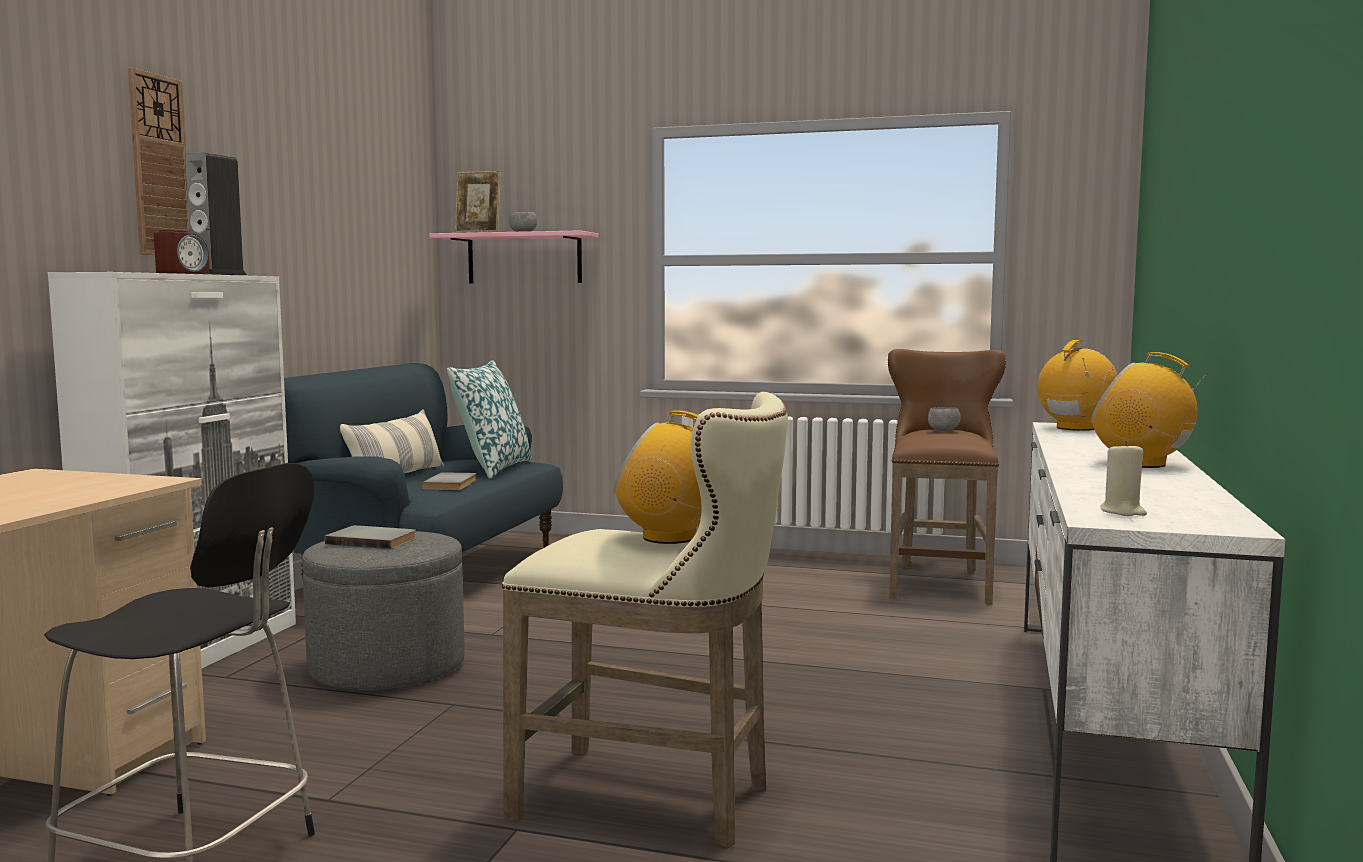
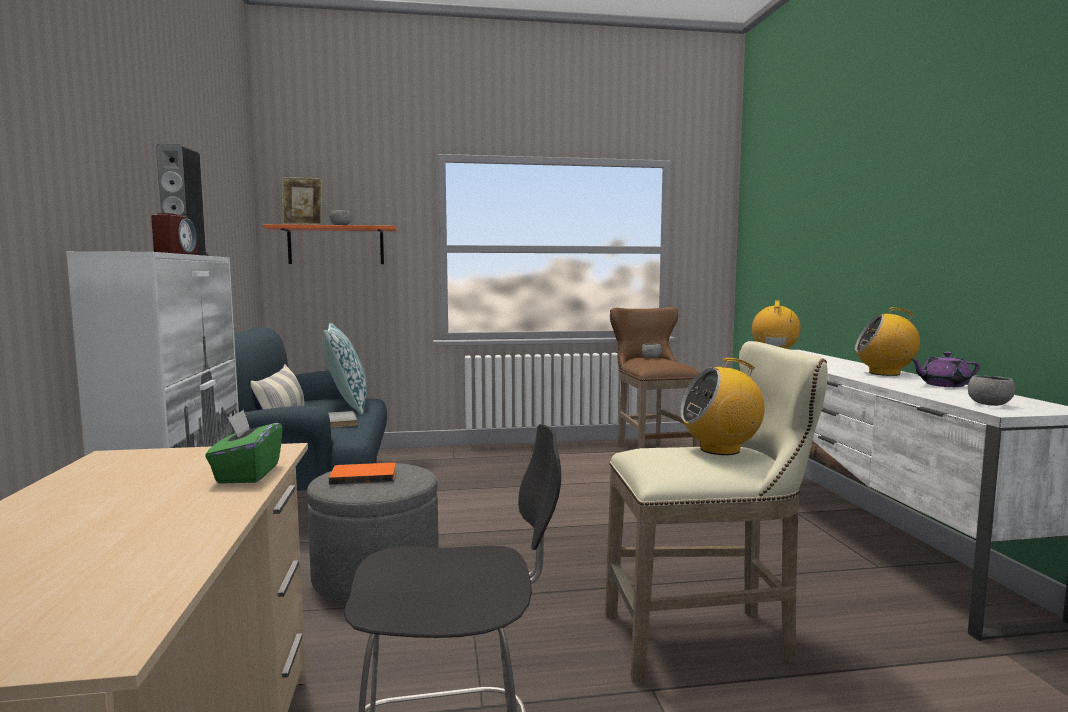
camera: 25 degrees left, 0 degrees up
wall clock [128,68,189,255] -> none
grey book [325,525,416,549] -> orange book [329,463,396,485]
pink shelf [429,230,599,283] -> orange shelf [264,224,397,264]
beige candle [1100,441,1147,516] -> grey bowl [968,375,1015,406]
none -> green tissue box [205,410,283,484]
none -> purple teapot [910,352,980,387]

